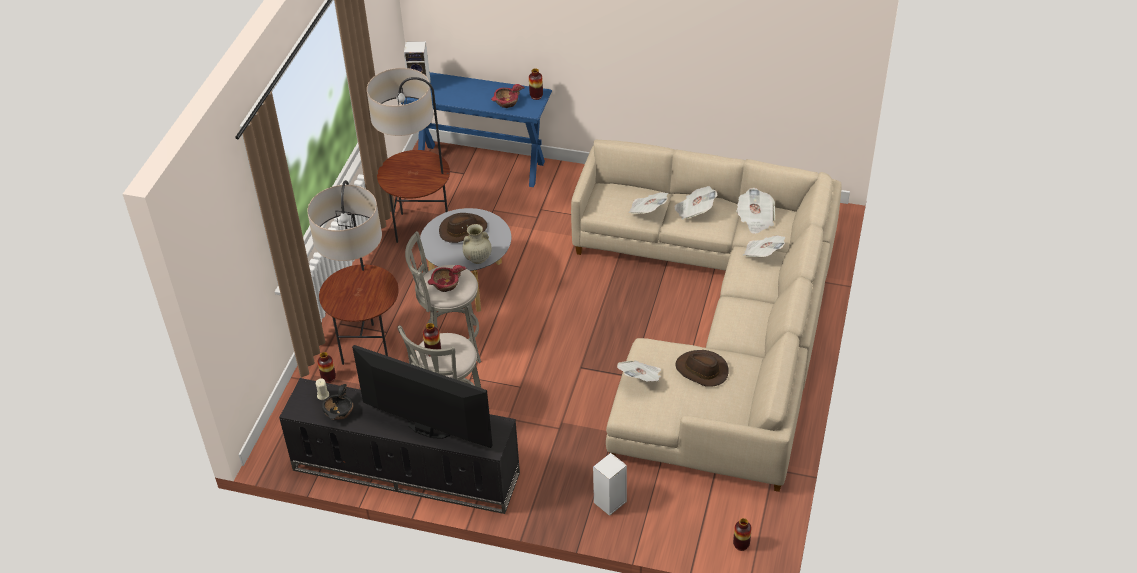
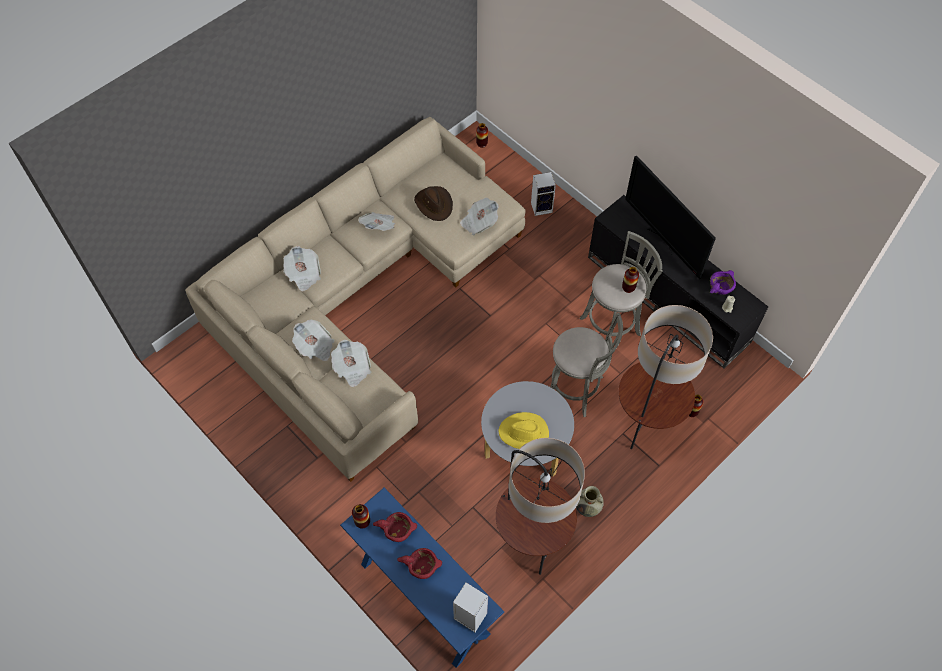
camera: 150 degrees left, 15 degrees up
black bowl [322,384,353,420] -> purple bowl [710,270,736,295]
red bowl [428,265,467,292] -> red bowl moved to [397,548,442,579]
brown hat [439,213,487,243] -> yellow hat [498,412,549,449]
beige vase [463,224,492,264] -> beige vase moved to [576,486,604,517]
newspaper [737,188,775,234] -> newspaper moved to [358,212,395,231]

